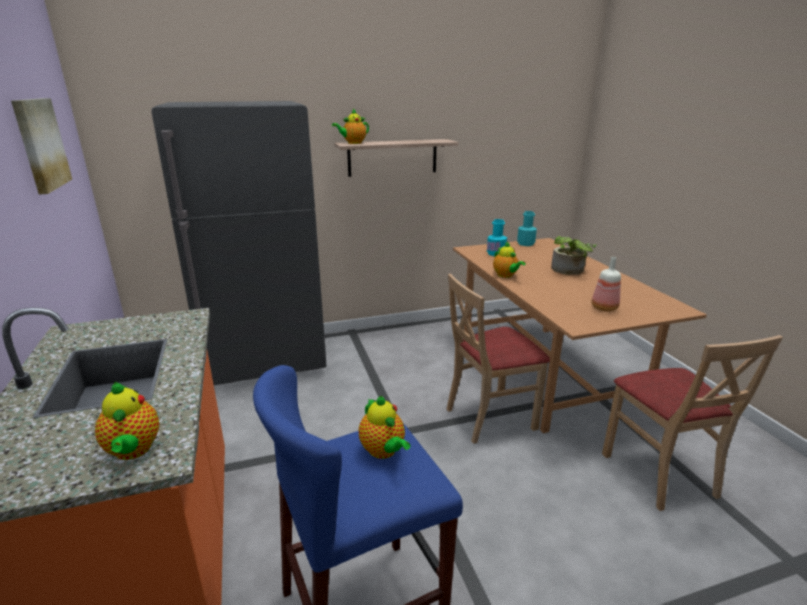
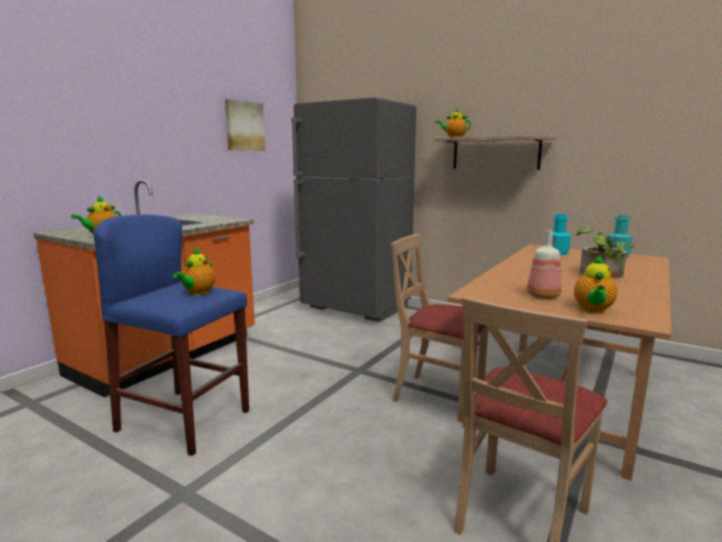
camera: 50 degrees right, 10 degrees down
teapot [493,242,526,278] -> teapot moved to [574,255,617,313]

